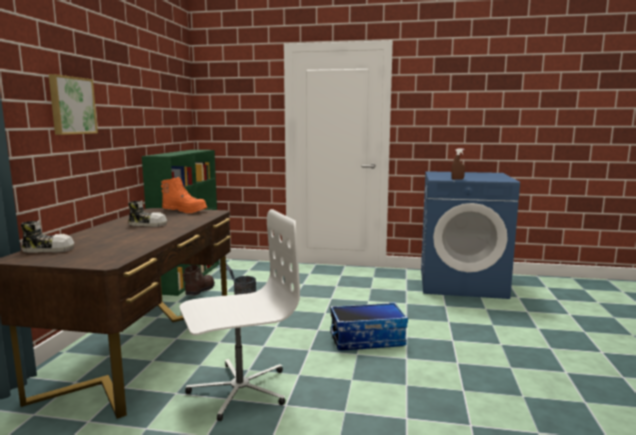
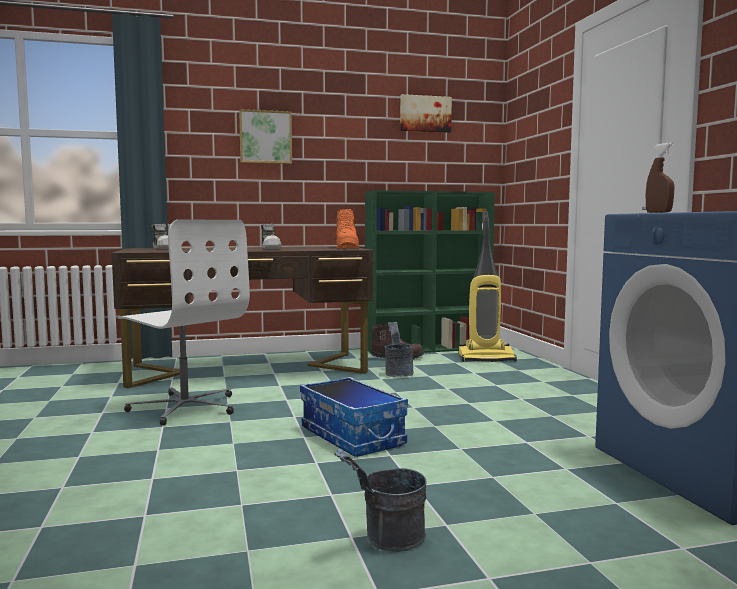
camera: 65 degrees right, 5 degrees down
none -> grey bucket [334,449,427,552]
none -> picture [400,94,452,133]
none -> vacuum cleaner [459,211,517,362]

